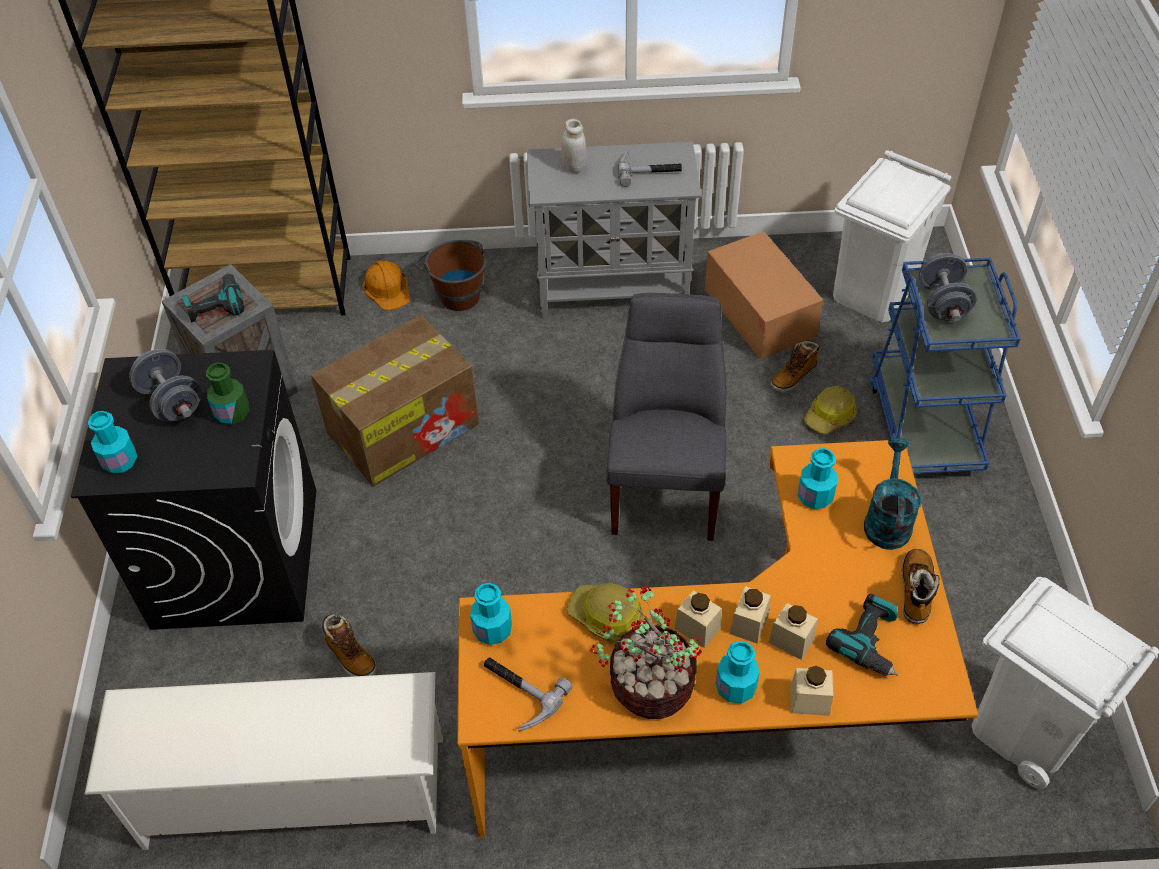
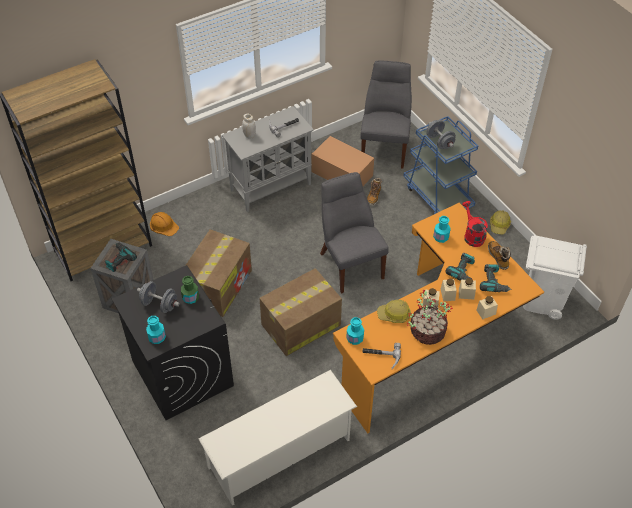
camera: 30 degrees left, 0 degrees up
boot [322,614,376,677] -> none
brown bucket [415,240,487,311] -> none
turquoise bottle [716,641,760,704] -> none
hard hat [804,386,857,434] -> hard hat moved to [490,210,511,234]
white trash can [833,150,951,322] -> grey chair [360,61,412,169]
turquoise watering can [864,438,921,550] -> red watering can [462,201,488,247]
none -> cardboard box [259,268,342,356]
none -> power drill [446,253,475,281]

